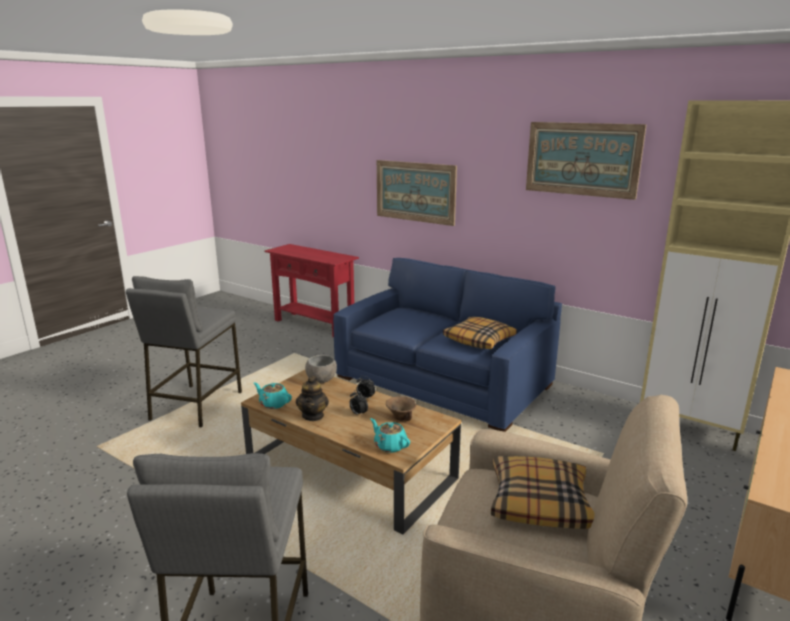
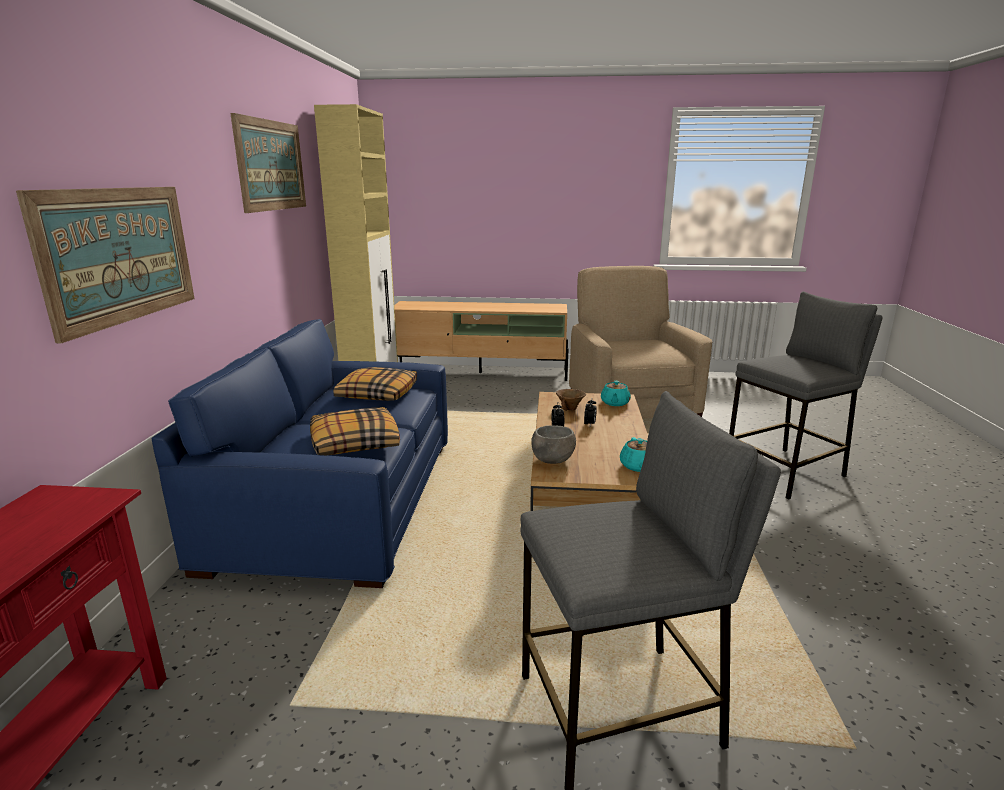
camera: 120 degrees left, 0 degrees up
teapot [296,376,329,421] -> none
pillow [491,456,595,529] -> pillow moved to [310,407,400,456]

